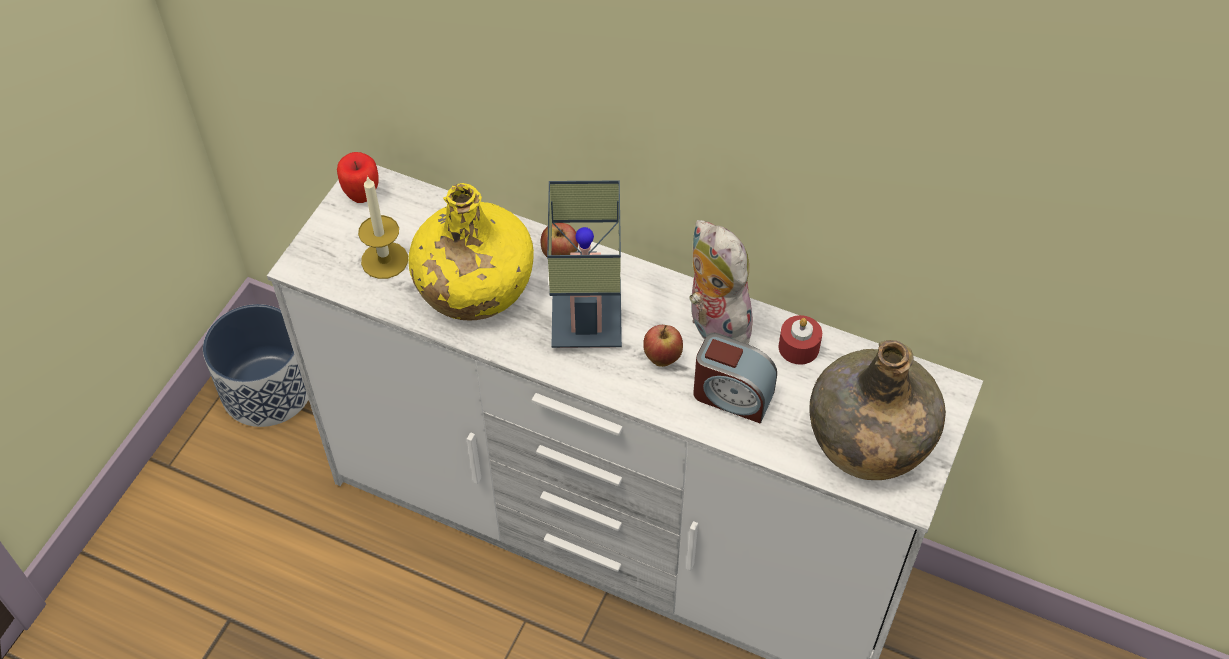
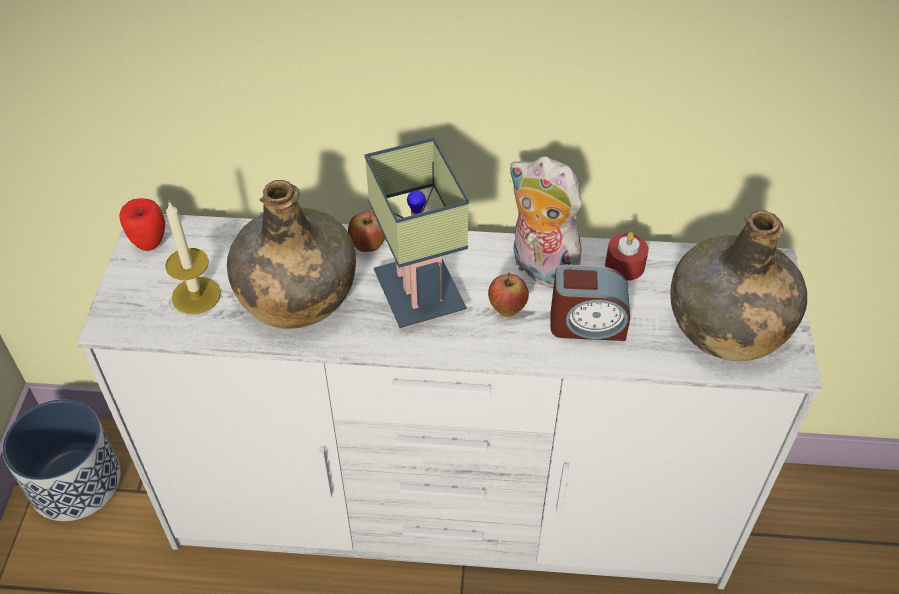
camera: 20 degrees left, 5 degrees down
yellow bottle [408,183,534,320] -> green bottle [227,180,356,329]

